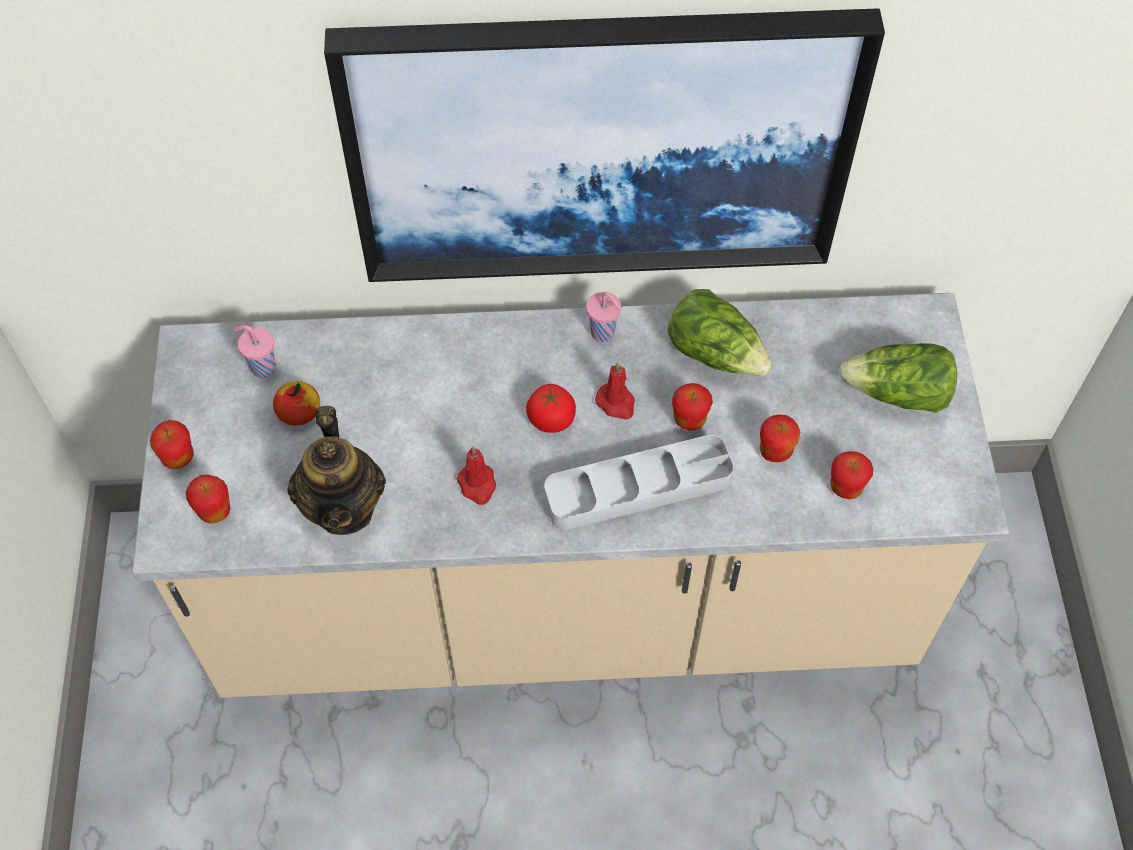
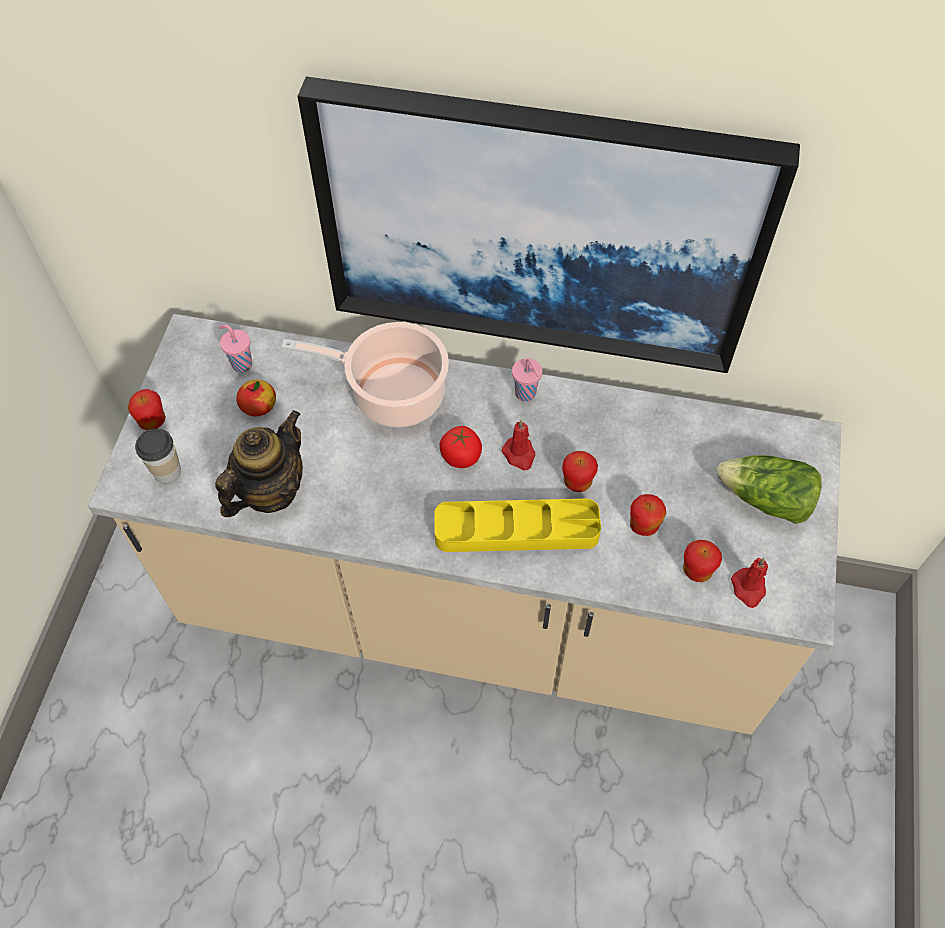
camera: 15 degrees right, 0 degrees up
apple [186,474,231,524] -> cup [135,429,181,483]
teapot [287,406,386,535] -> teapot turned 150 degrees counterclockwise [215,410,303,517]
red candle [456,446,496,505] -> red candle moved to [731,558,768,608]
grey tray [544,435,734,530] -> yellow tray [435,499,601,552]
lettuce [668,289,772,376] -> none
none -> cooking pot [281,322,449,428]

